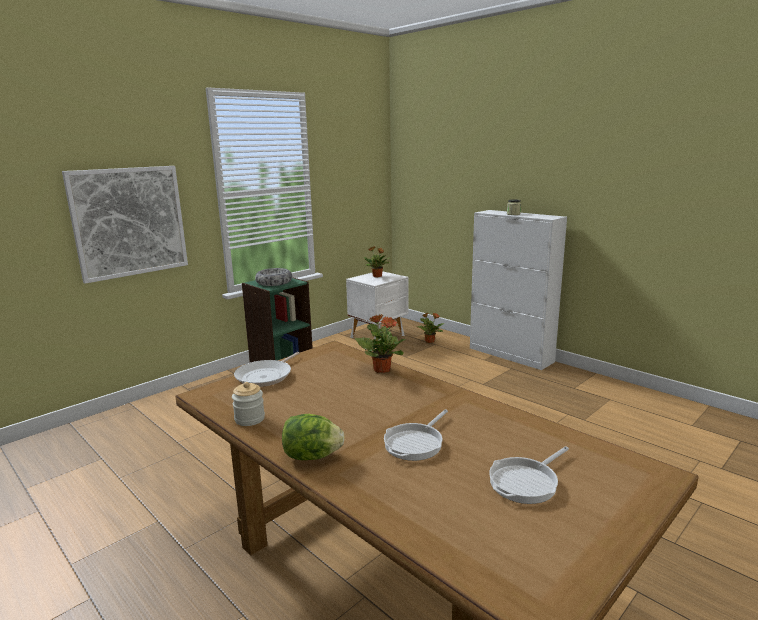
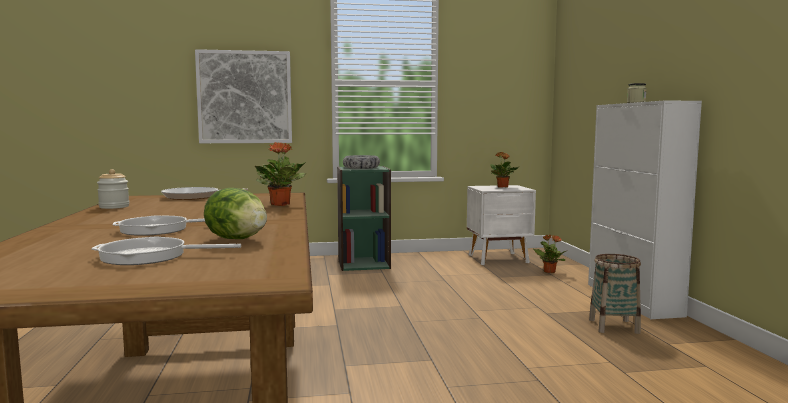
camera: 35 degrees right, 10 degrees down
lettuce [282,414,345,460] -> lettuce moved to [204,188,267,239]
none -> basket [589,254,641,334]

